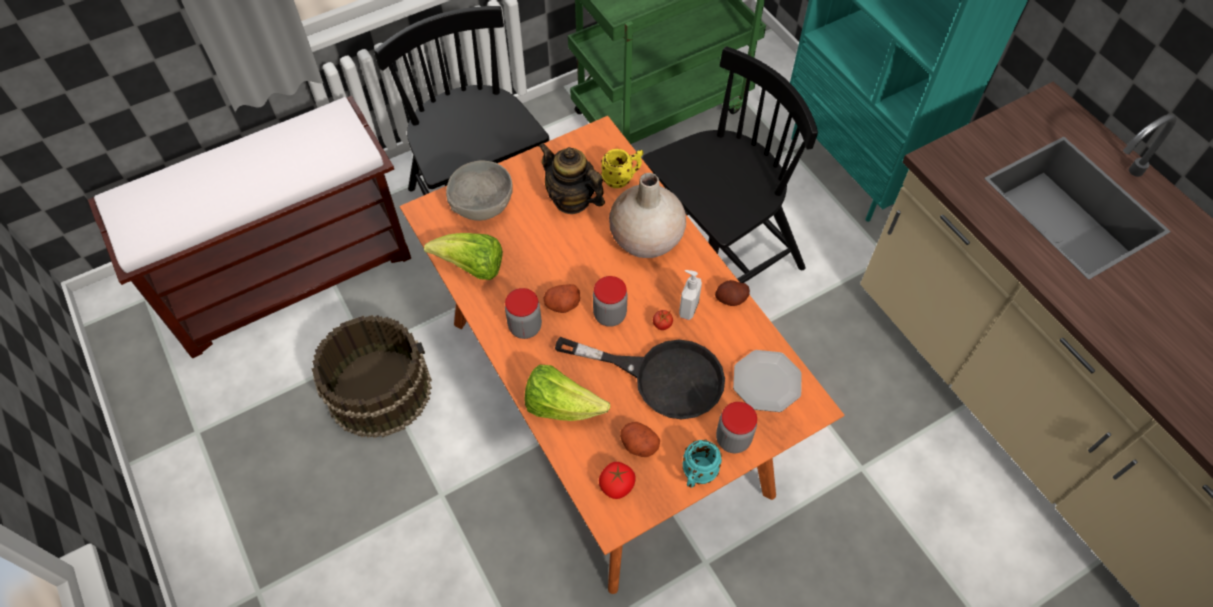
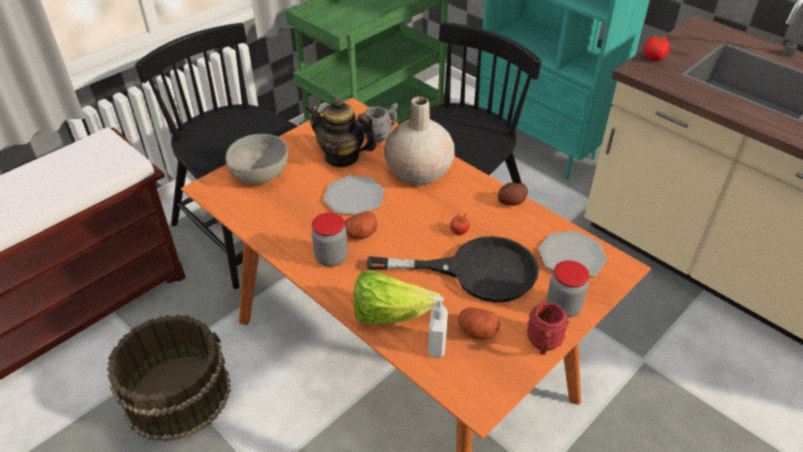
camera: 15 degrees left, 15 degrees down
lettuce [424,233,503,280] -> none
jar [593,276,627,327] -> none
tomato [599,462,636,499] -> tomato moved to [644,36,670,61]
yellow mug [601,149,643,188] -> grey mug [363,103,398,143]
soap dispenser [679,270,702,320] -> soap dispenser moved to [428,296,448,358]
turquoise mug [682,439,722,488] -> red mug [527,302,569,355]
none -> plate [323,176,385,215]

